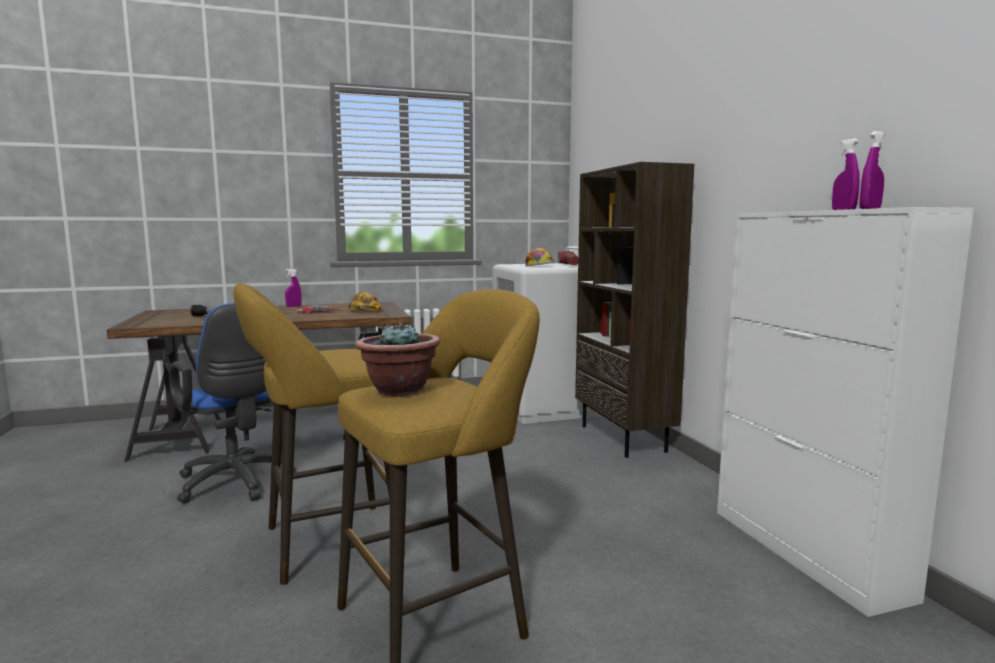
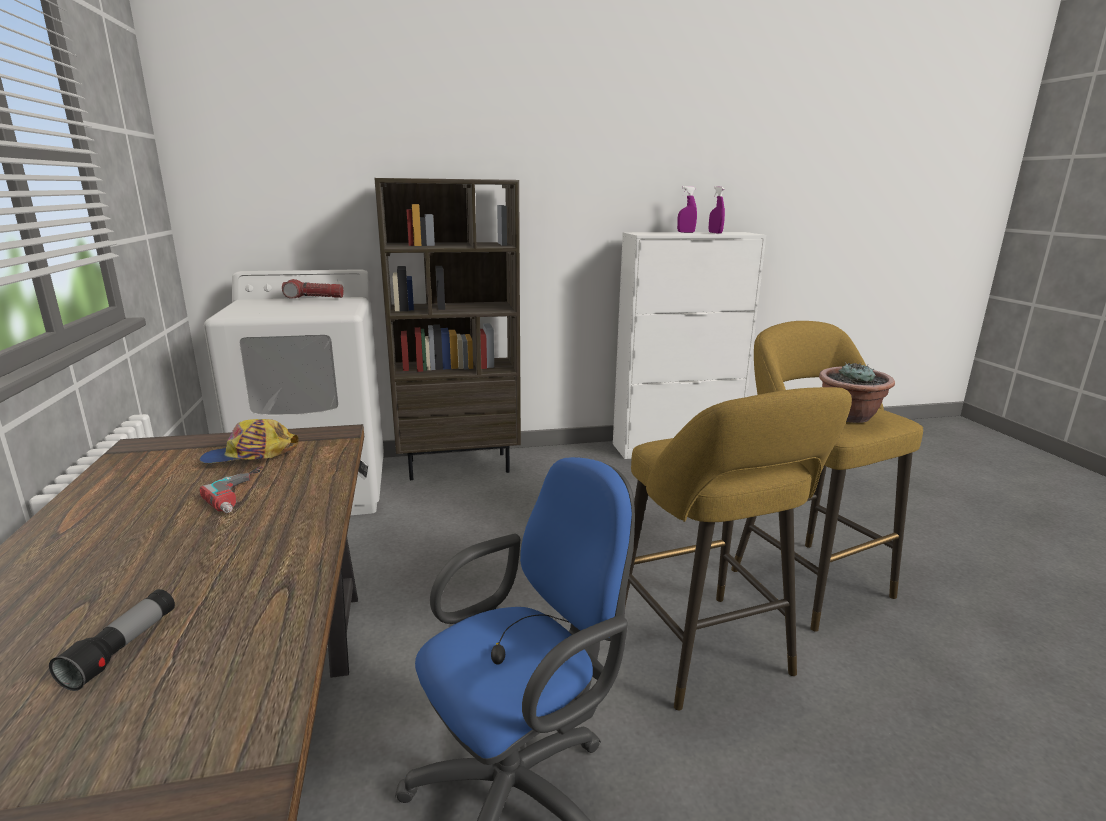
camera: 85 degrees left, 10 degrees up
purple spray bottle [285,269,302,307] -> none
cap [525,248,554,266] -> none

